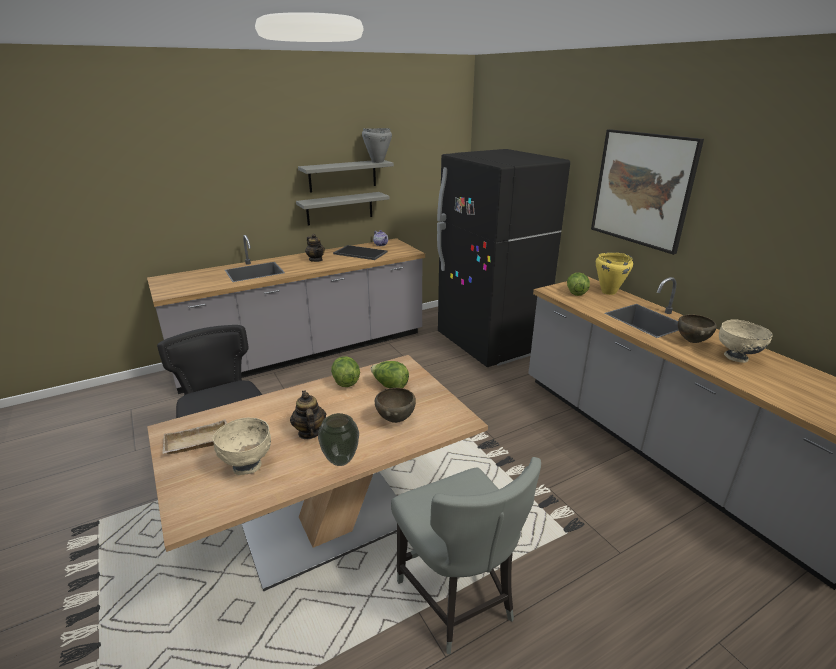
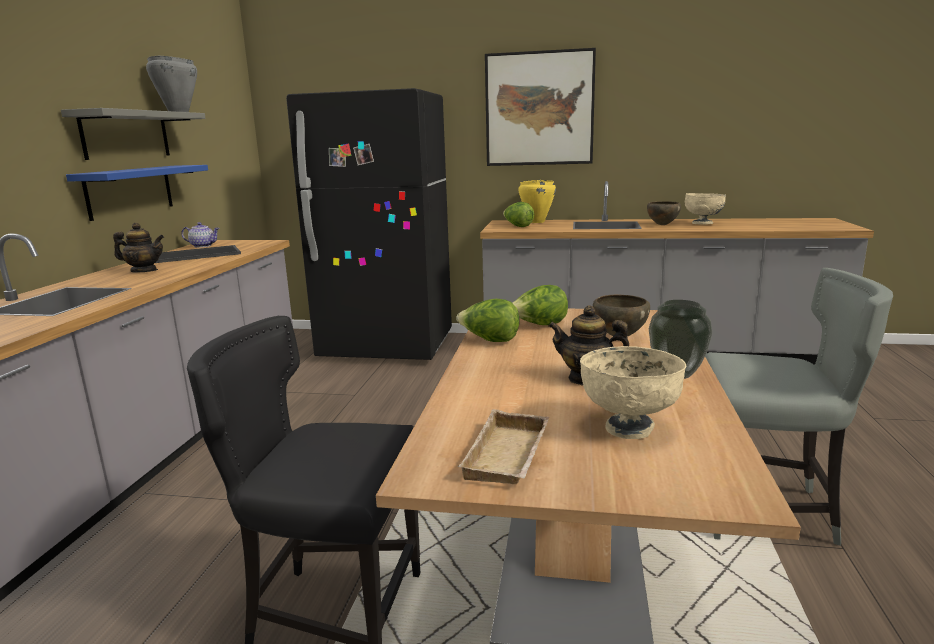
camera: 50 degrees left, 10 degrees down
grey shelf [296,192,390,225] -> blue shelf [66,165,208,221]

